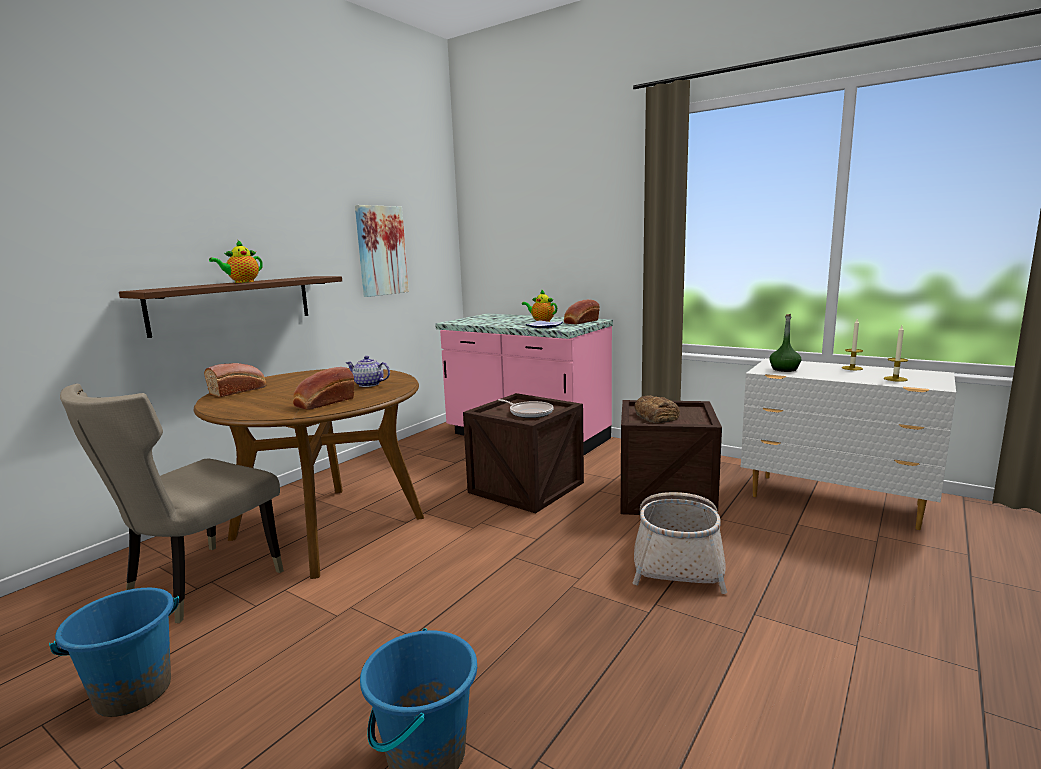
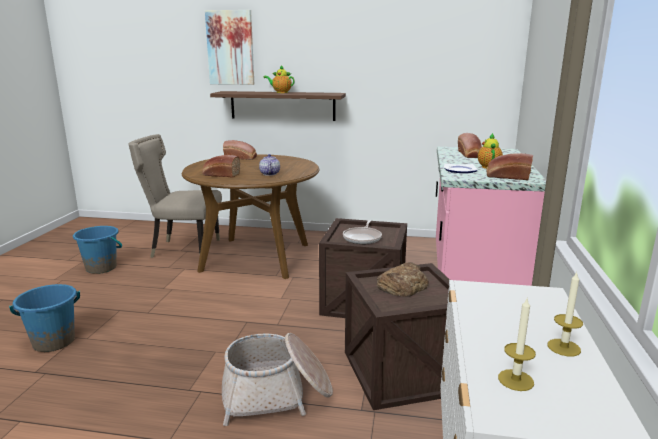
camera: 65 degrees right, 5 degrees up
picture [355,205,409,297] -> picture moved to [205,10,254,85]
green bottle [769,314,801,372] -> none
none -> bread [458,133,482,158]

